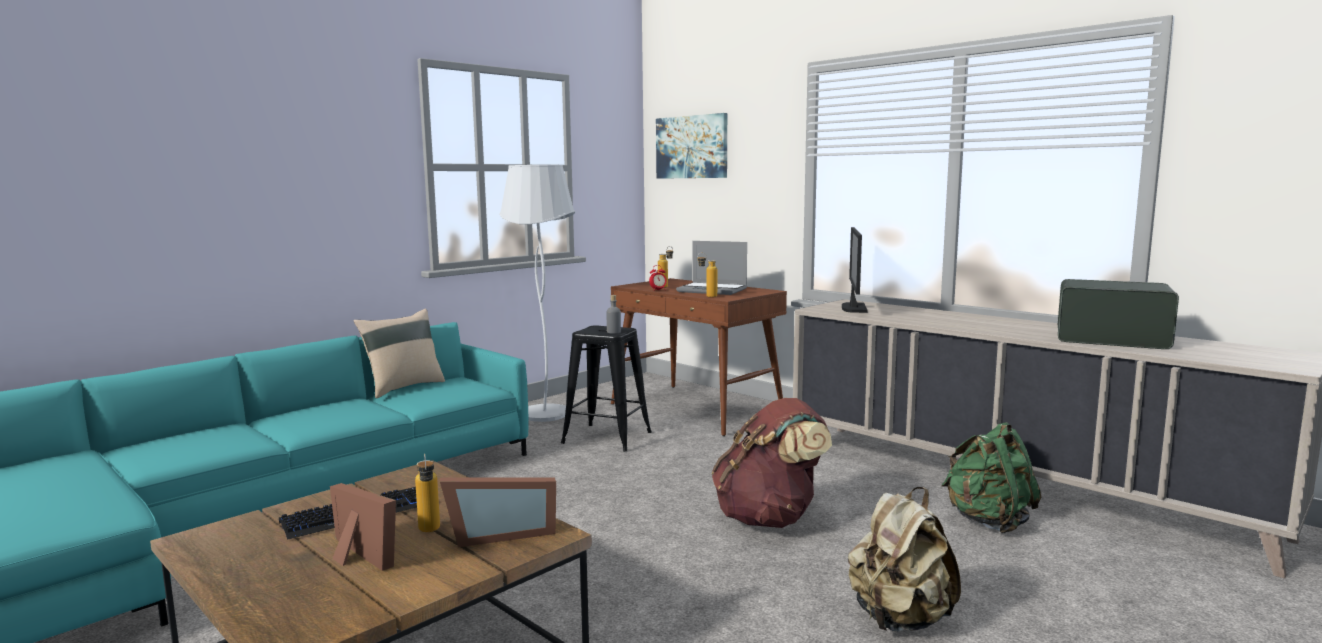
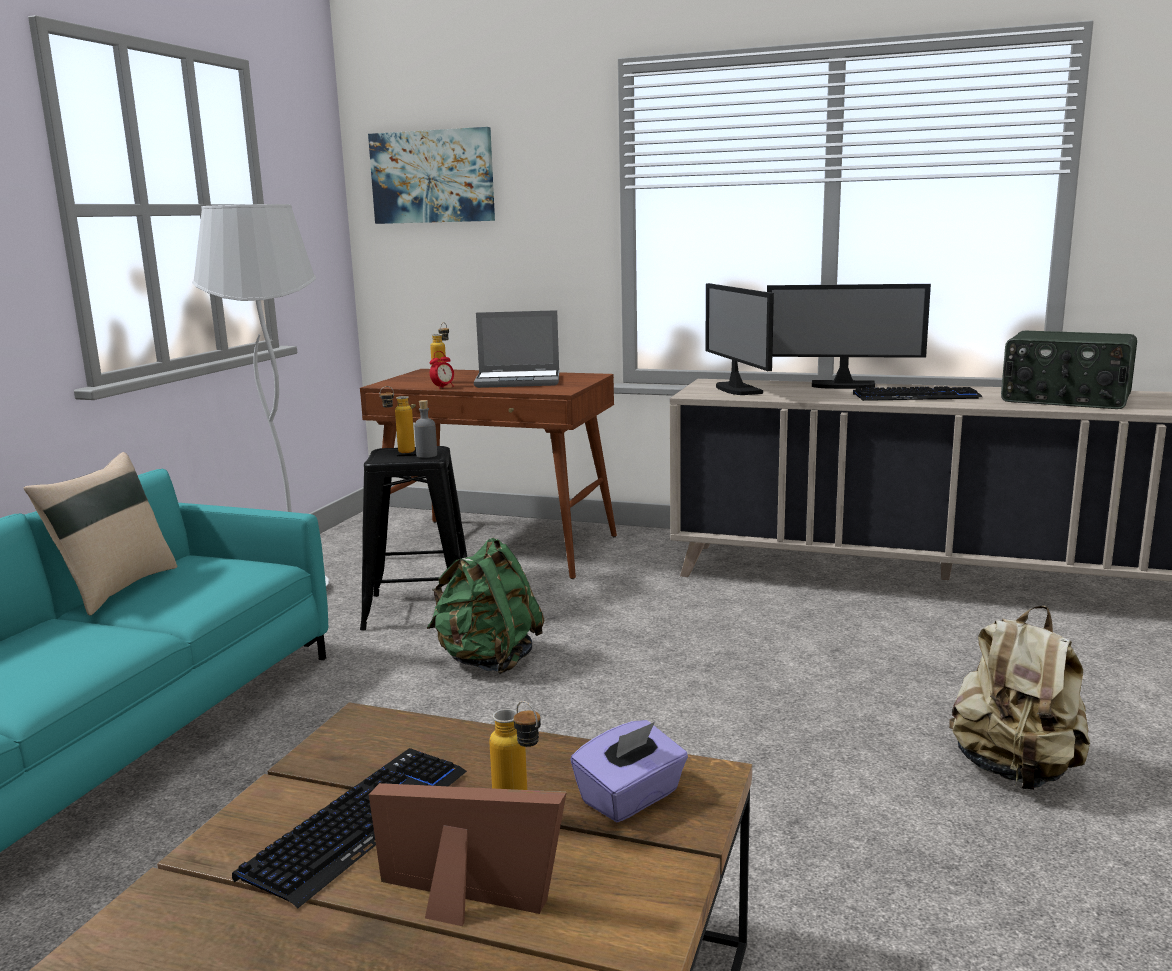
camera: 25 degrees left, 5 degrees up
picture frame [440,477,556,547] -> purple tissue box [570,720,688,822]
bottle [697,253,717,297] -> bottle moved to [380,386,415,453]
brown backpack [712,398,832,528] -> none
green backpack [941,422,1042,533] -> green backpack moved to [427,538,545,674]
radio [1058,279,1179,349] -> radio turned 150 degrees counterclockwise [1001,331,1137,409]
none -> monitor [767,284,931,389]
none -> keyboard [853,386,982,401]

